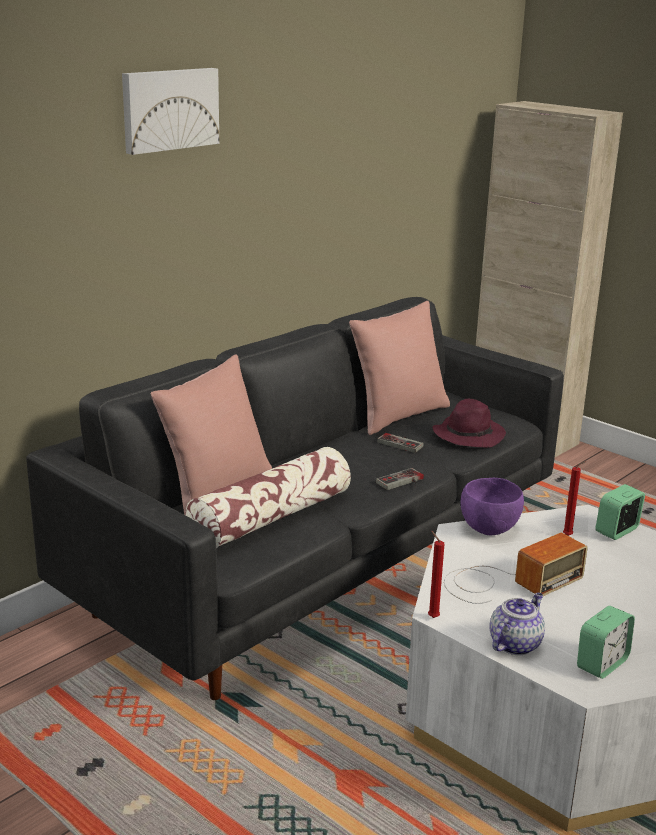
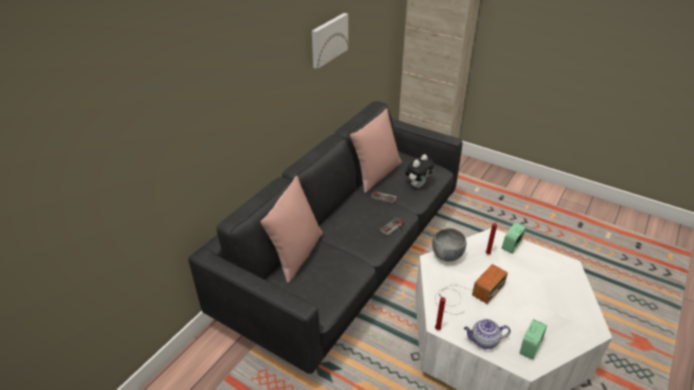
camera: 10 degrees left, 15 degrees up
picture [122,68,219,155] -> picture moved to [312,13,348,69]
pillow [185,447,351,548] -> none
purple hat [432,399,506,448] -> plush toy [405,154,434,188]
purple bowl [461,478,524,535] -> grey bowl [432,228,466,262]
teapot [489,593,545,655] -> teapot turned 120 degrees counterclockwise [464,319,511,349]

